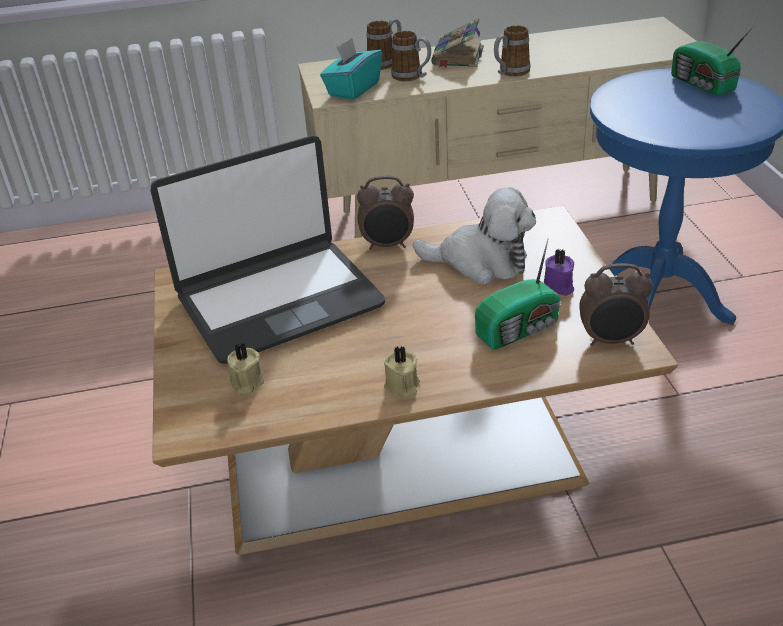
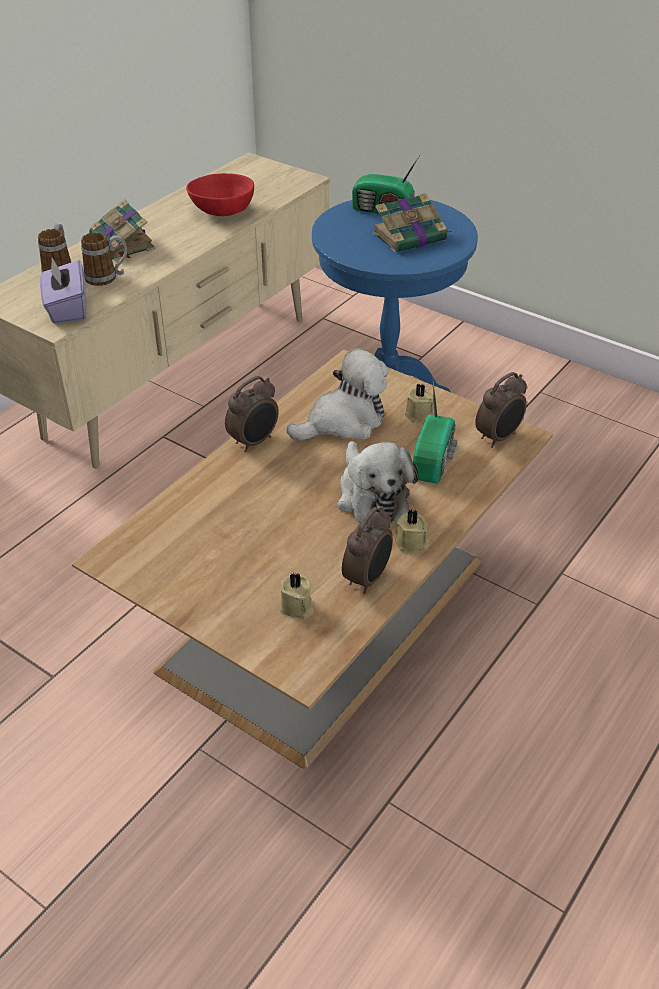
camera: 45 degrees left, 5 degrees up
laptop [150,136,385,364] -> none
turquoise tissue box [320,38,382,100] -> purple tissue box [40,258,86,324]
mug [494,25,531,76] -> none
purple candle [544,249,574,296] -> beige candle [405,384,434,423]
none -> red bowl [186,173,254,216]
none -> plush toy [337,441,418,523]
none -> alarm clock [342,506,393,594]
none -> book [372,193,452,253]

